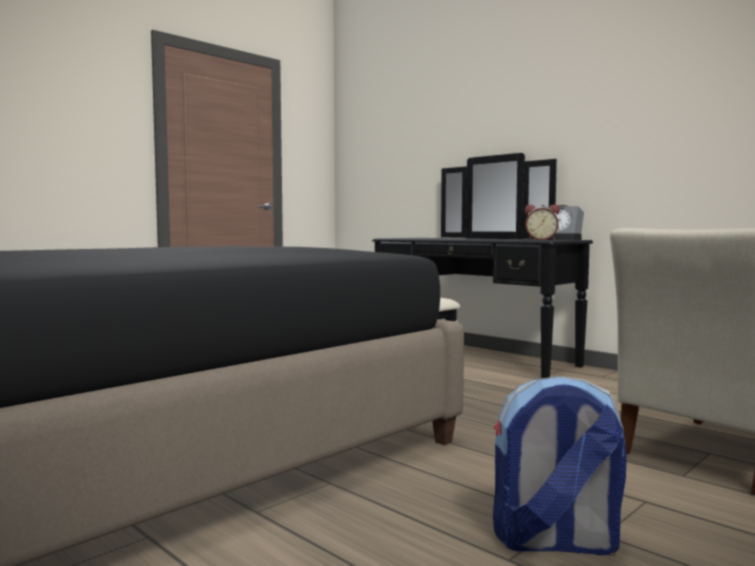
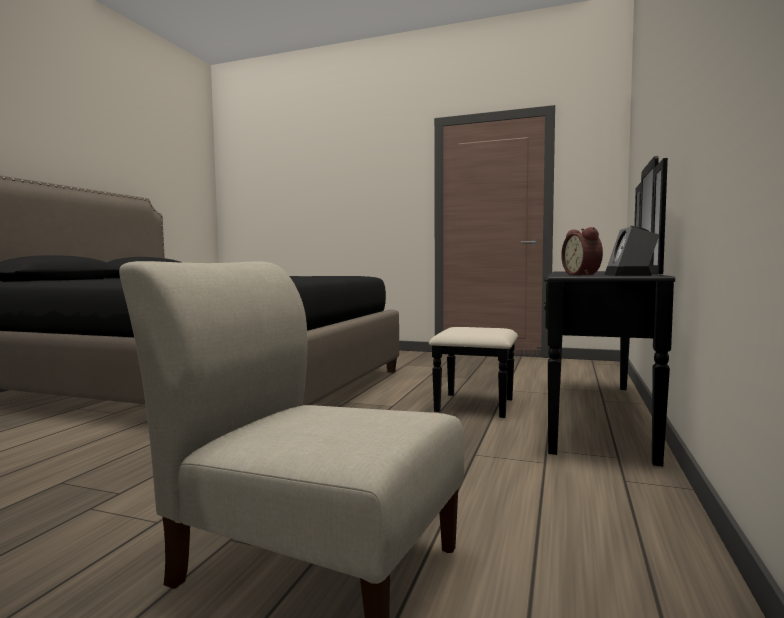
camera: 65 degrees right, 0 degrees up
backpack [493,376,627,556] -> none

